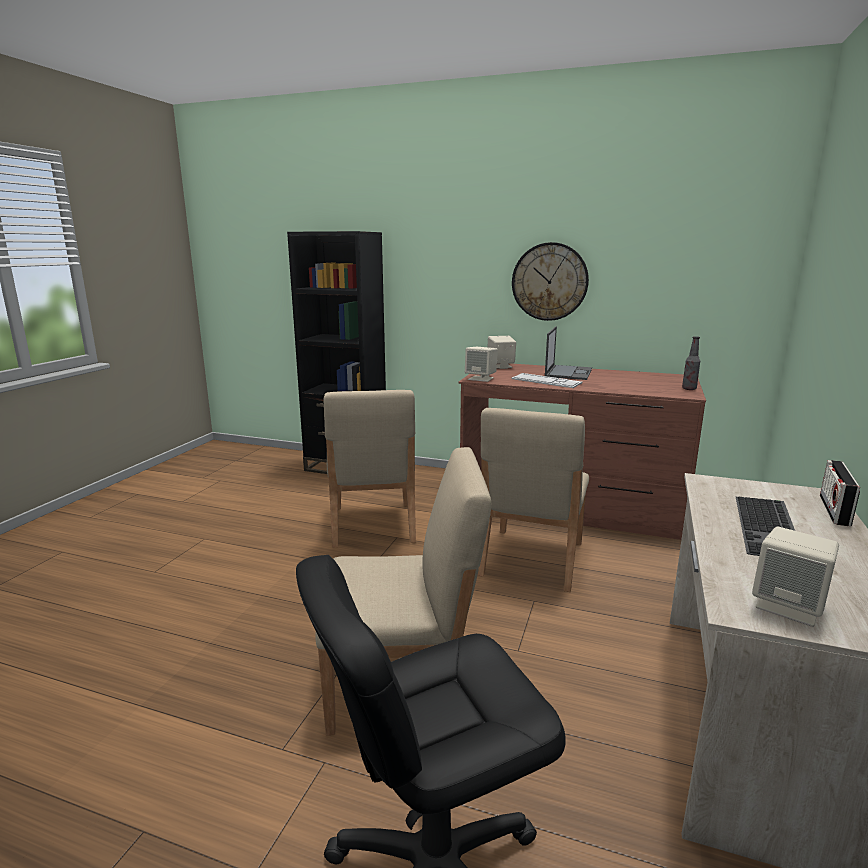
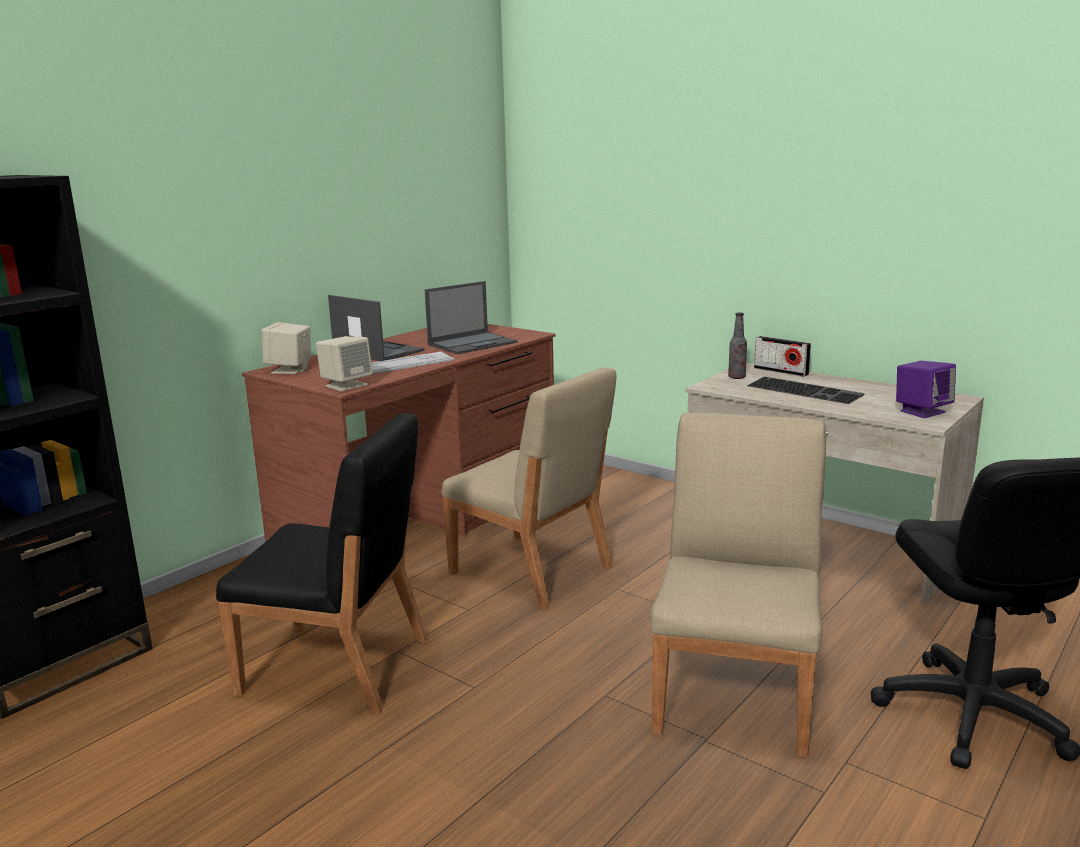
camera: 70 degrees left, 0 degrees up
beige chair [323,390,416,548] -> black chair [216,413,428,713]
wall clock [512,242,589,321] -> none
bottle [682,336,700,390] -> bottle moved to [728,313,747,379]
beige speaker [752,527,839,627] -> purple speaker [896,361,956,418]
none -> laptop [425,281,518,354]

